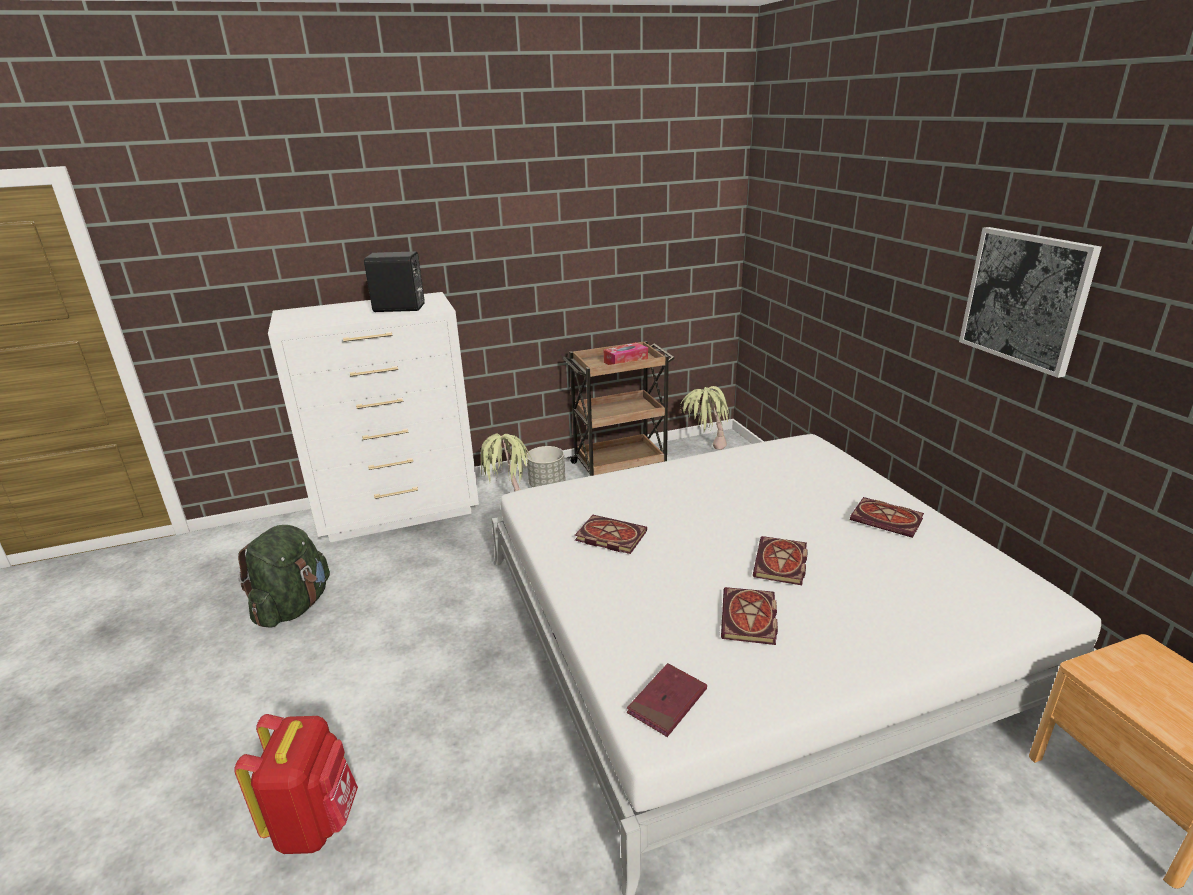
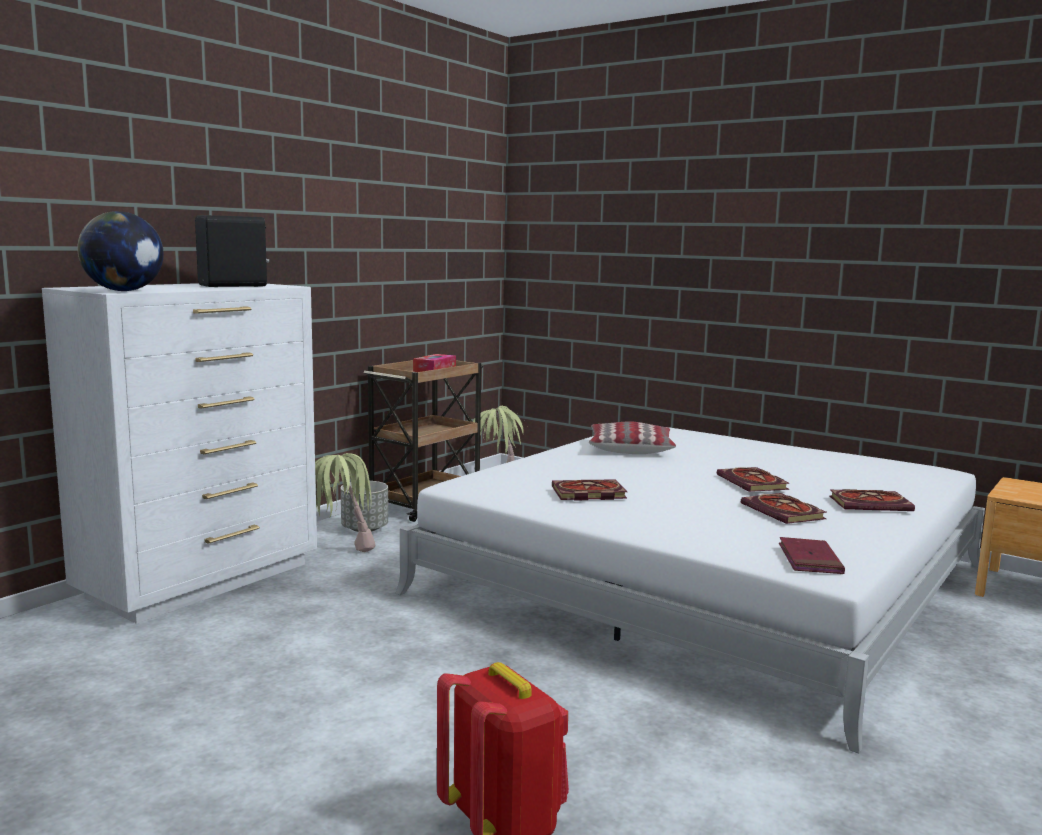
camera: 35 degrees left, 15 degrees down
green backpack [238,525,330,628] -> none
book [850,497,924,538] -> book moved to [829,489,915,511]
picture [959,227,1101,378] -> none
none -> globe [77,211,164,291]
none -> pillow [589,421,676,454]

